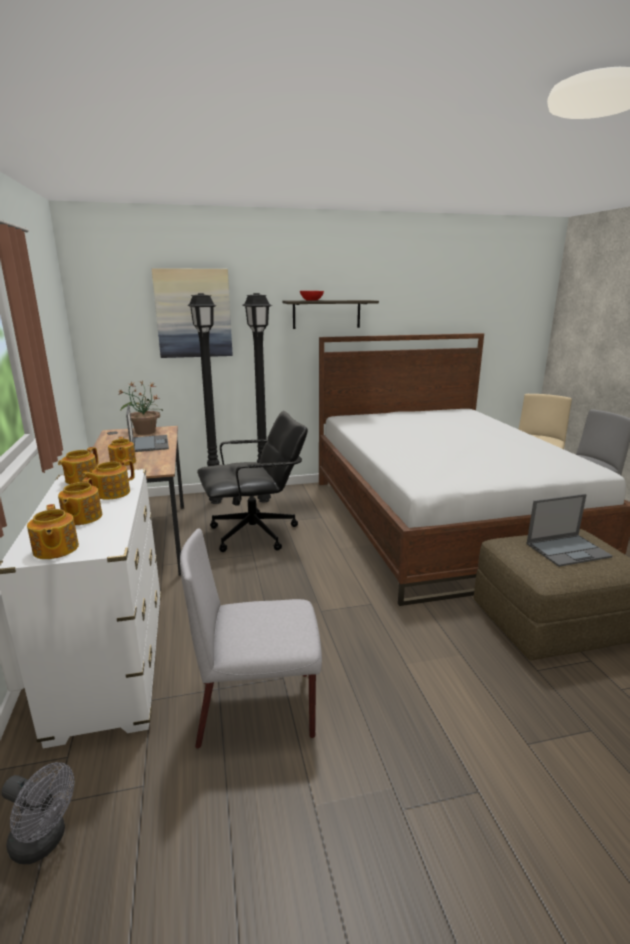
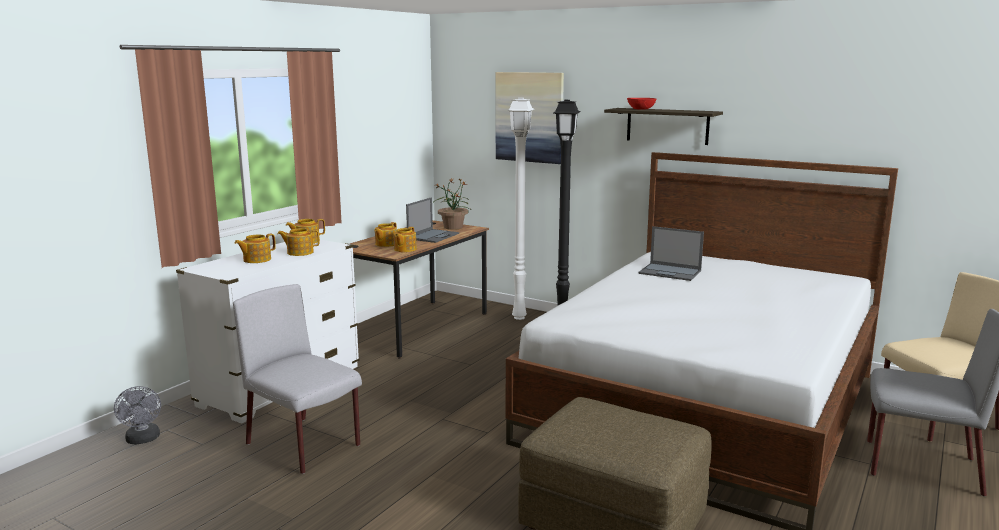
camera: 45 degrees right, 5 degrees down
teapot [27,504,79,559] -> teapot moved to [394,227,417,252]
black floor lamp [187,293,223,504] -> white floor lamp [507,98,535,320]
black office chair [197,411,308,552] -> none
laptop [526,494,613,567] -> laptop moved to [638,226,704,281]

